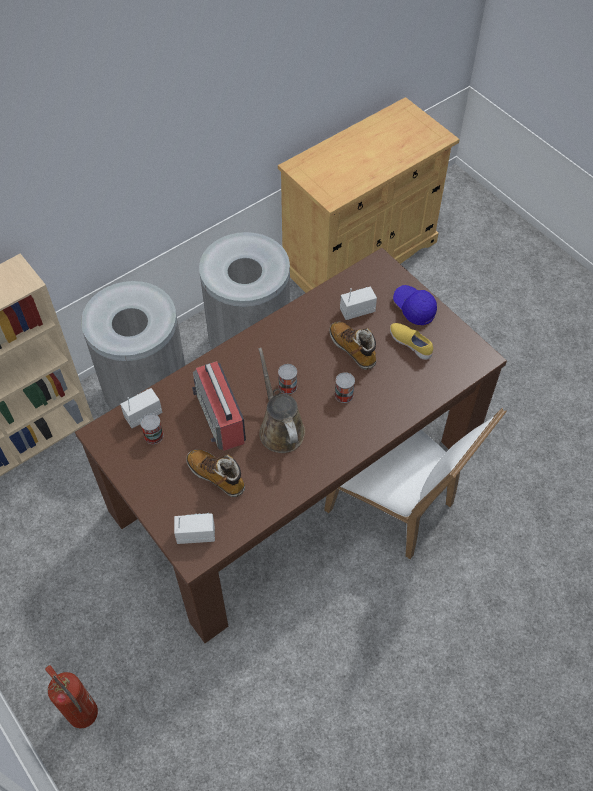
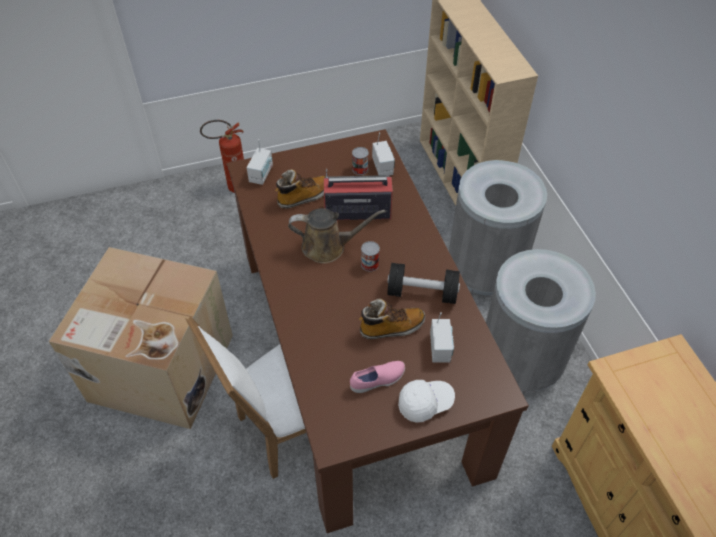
camera: 110 degrees right, 5 degrees down
can [335,372,355,403] -> none
yellow shoe [390,323,433,360] -> pink shoe [350,361,405,393]
blue cap [393,285,437,325] -> white cap [398,380,455,423]
none -> cardboard box [49,247,233,429]
none -> black dumbbell [387,263,460,304]

